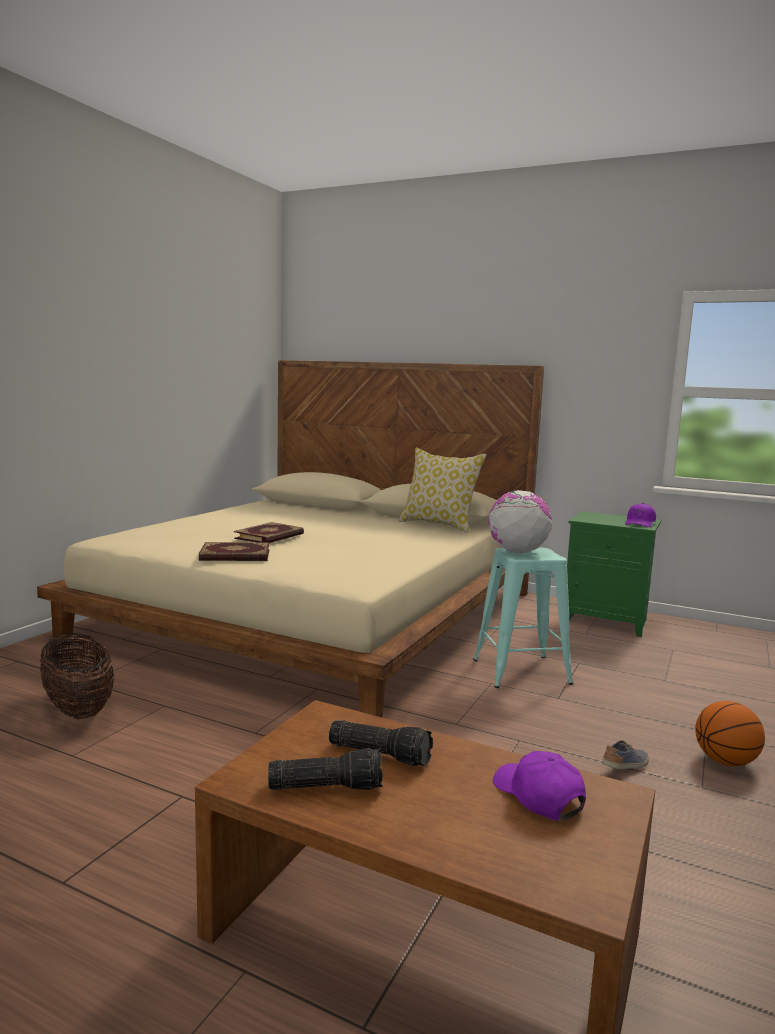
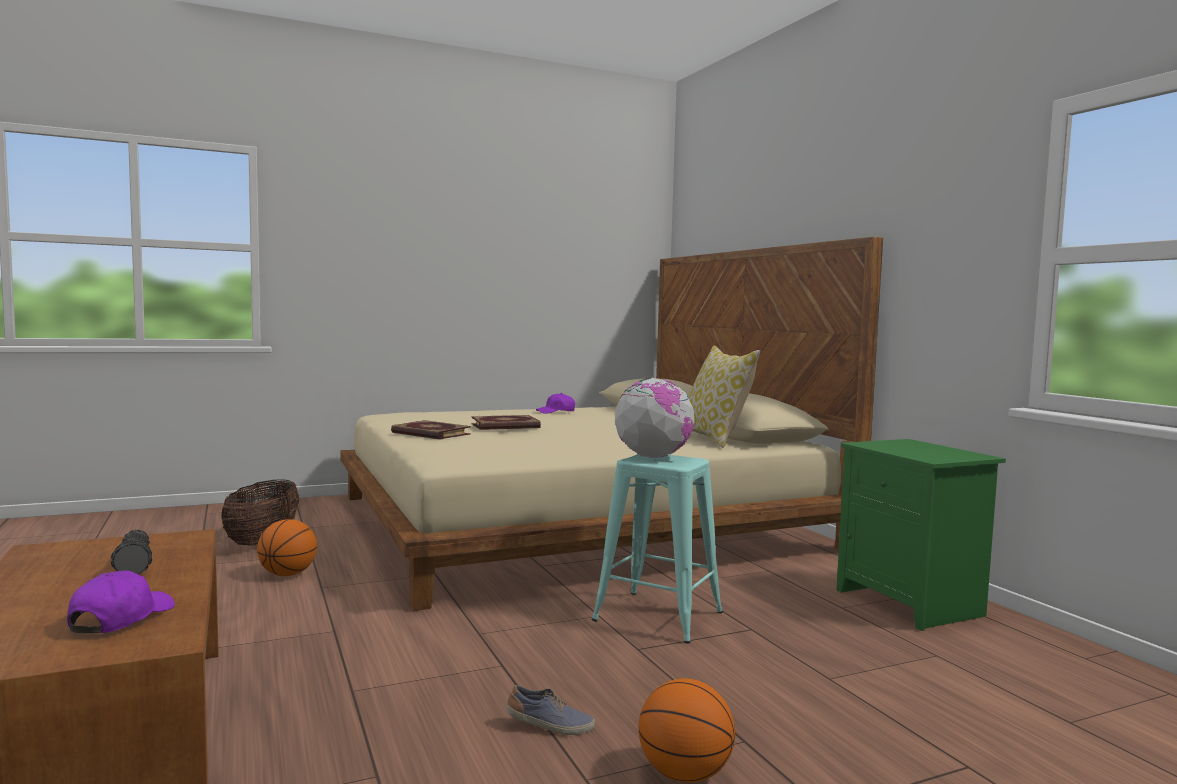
camera: 40 degrees right, 5 degrees down
flashlight [268,748,383,790] -> none
purple cap [625,503,656,527] -> purple cap moved to [536,393,575,414]
none -> basketball [257,519,317,576]

